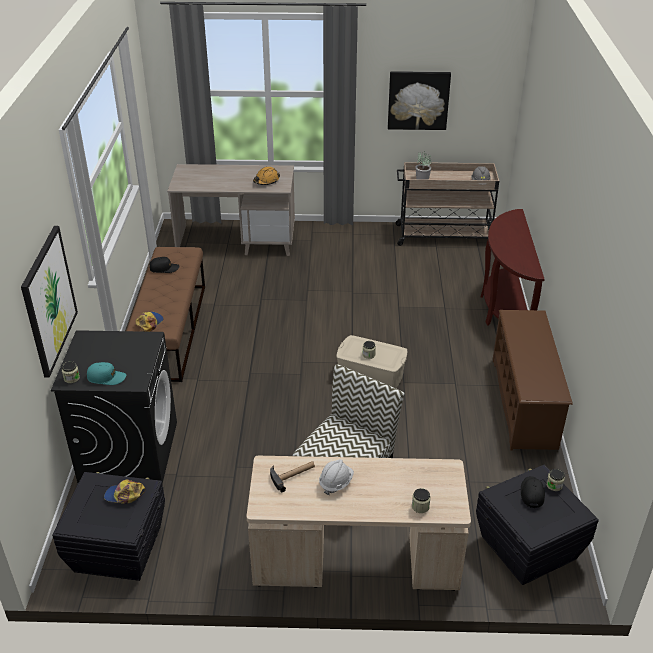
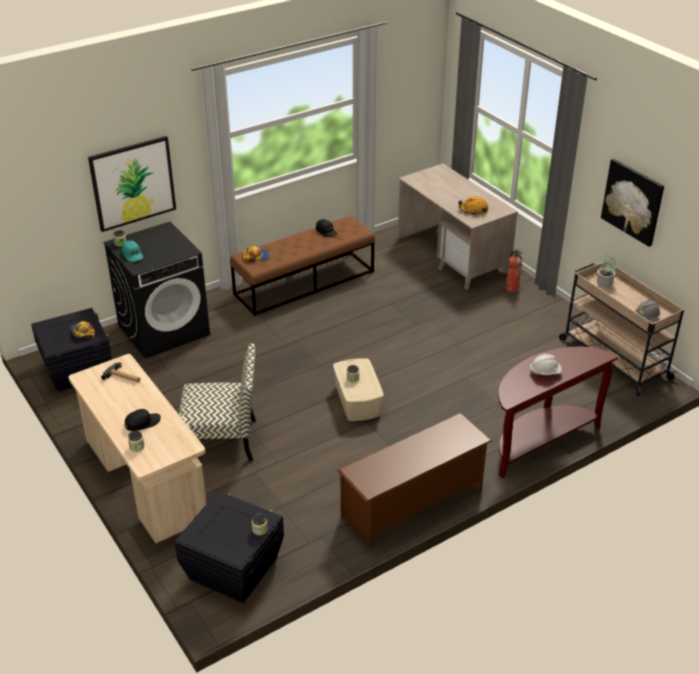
camera: 55 degrees right, 0 degrees up
white hard hat [319,459,354,495] -> white hard hat moved to [529,354,562,375]
black cap [521,476,545,508] -> black cap moved to [124,409,161,431]
none -> fire extinguisher [506,249,522,293]

